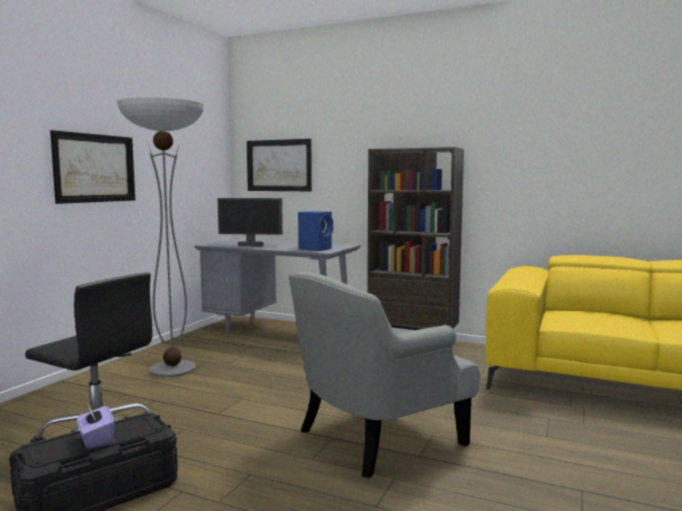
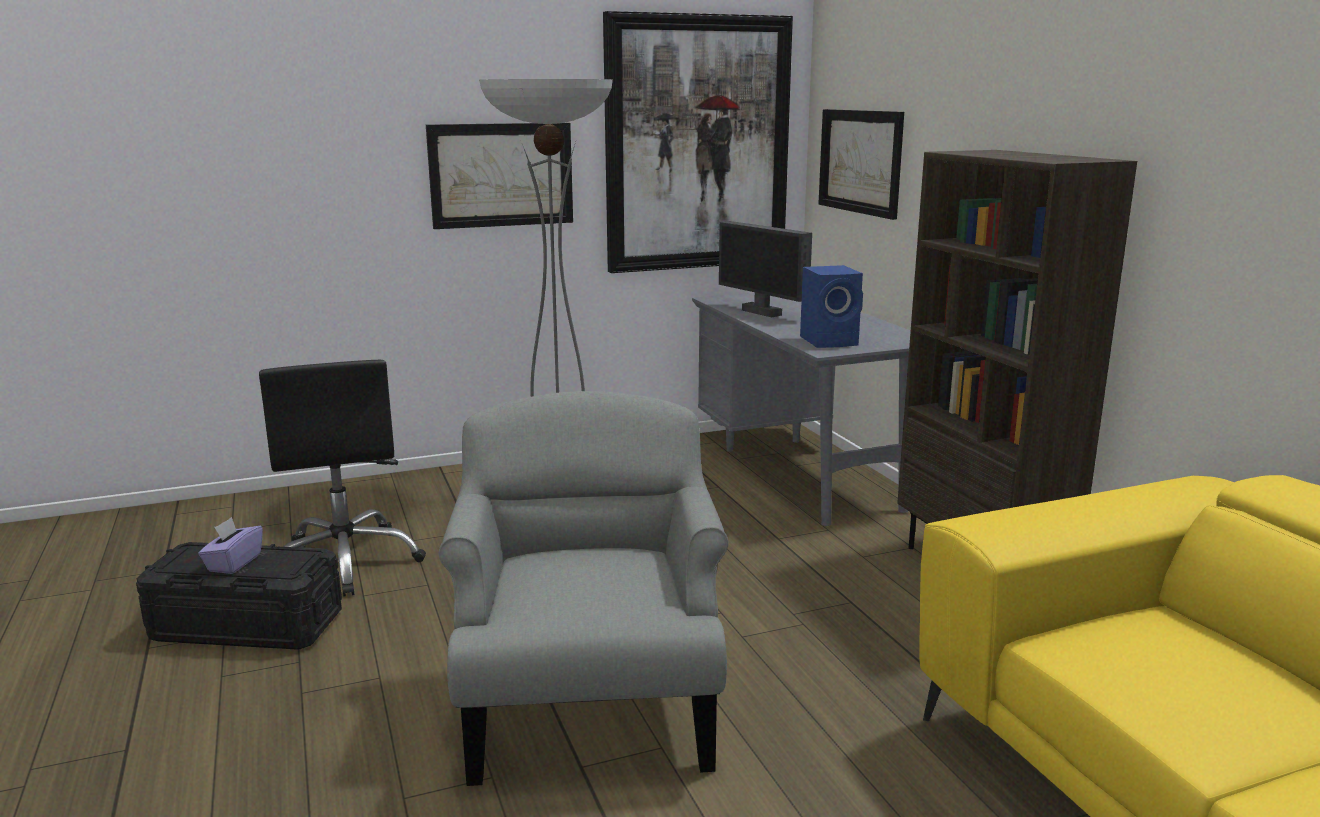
camera: 45 degrees right, 10 degrees up
grey armchair [288,272,480,478] -> grey armchair turned 75 degrees clockwise [439,391,728,786]
none -> picture [603,11,793,273]

